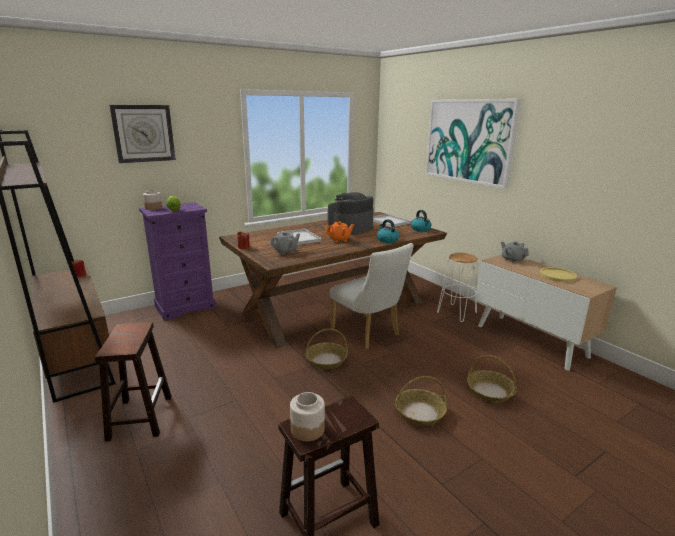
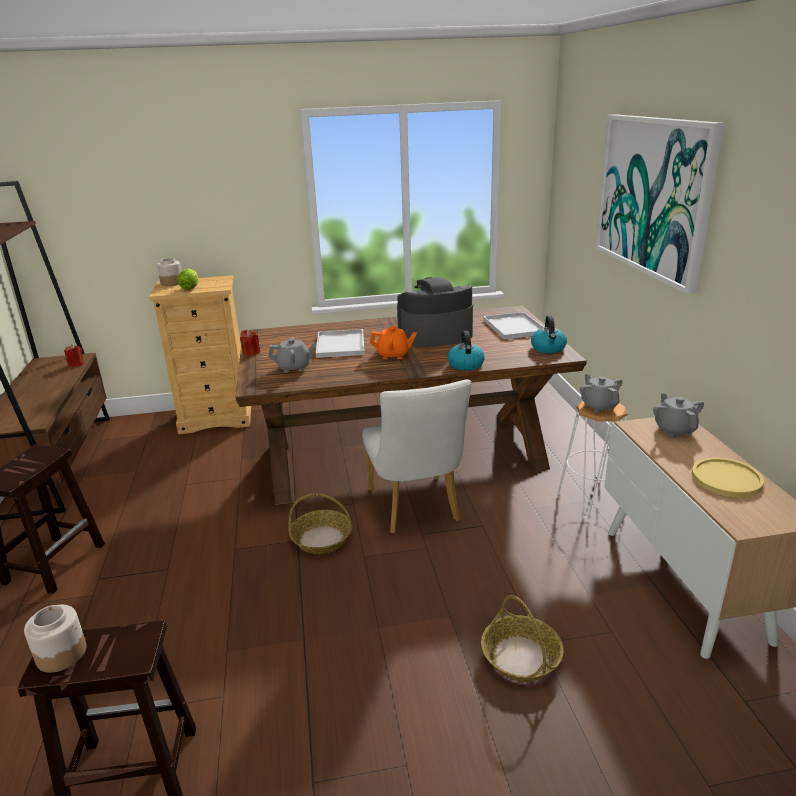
camera: 25 degrees right, 5 degrees up
wall clock [109,105,176,163] -> none
purple dresser [139,202,216,321] -> beige dresser [149,275,251,434]
basket [395,376,447,426] -> none
none -> grey teapot [580,374,622,413]

